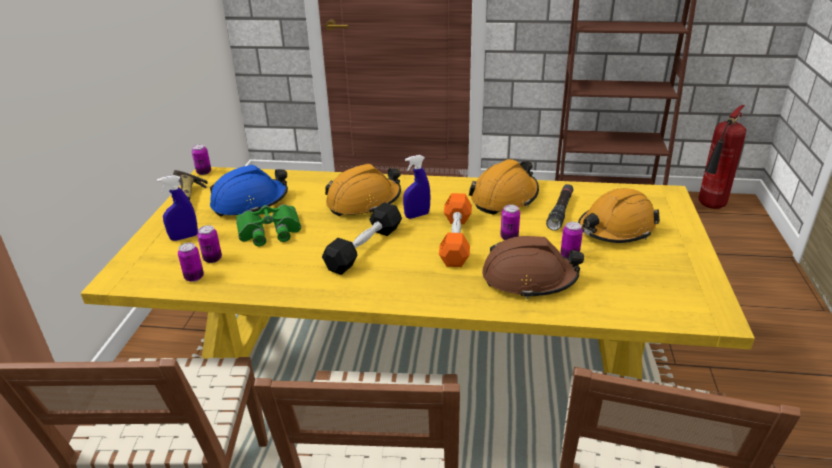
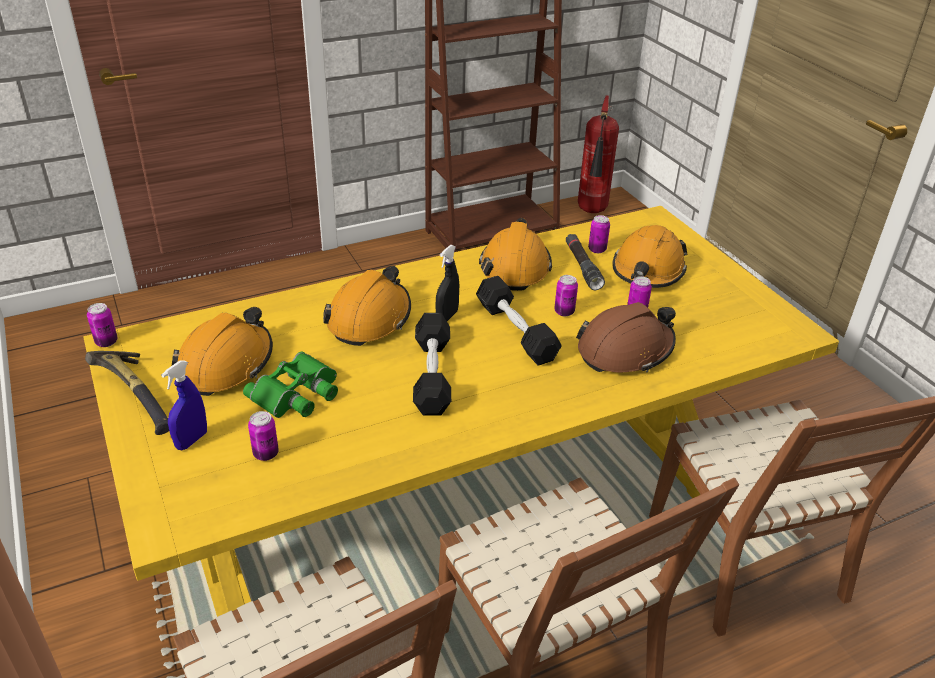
camera: 35 degrees left, 5 degrees up
can [178,243,204,282] -> can moved to [588,215,610,253]
blue hard hat [210,165,288,217] -> orange hard hat [172,307,273,396]
blue spray bottle [403,155,430,219] -> black spray bottle [435,245,459,321]
orange dumbbell [439,193,472,267] -> black dumbbell [476,276,562,366]

